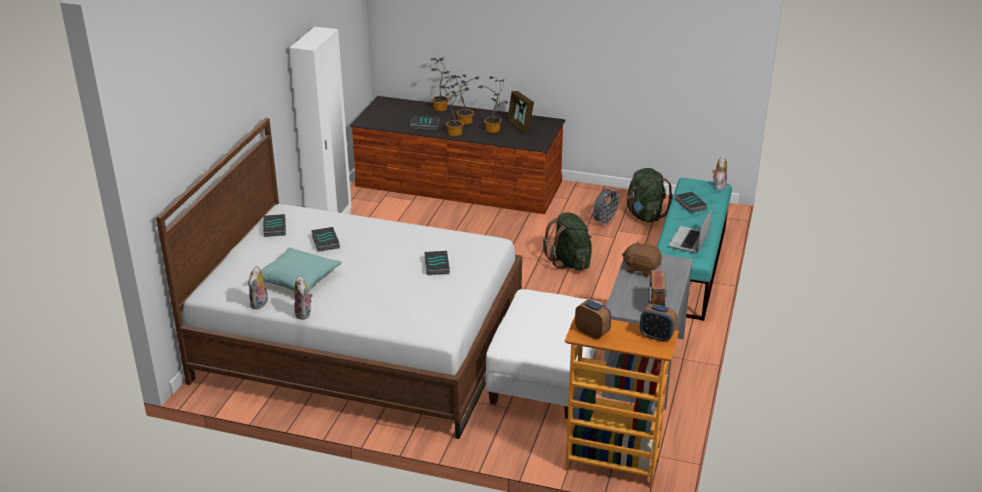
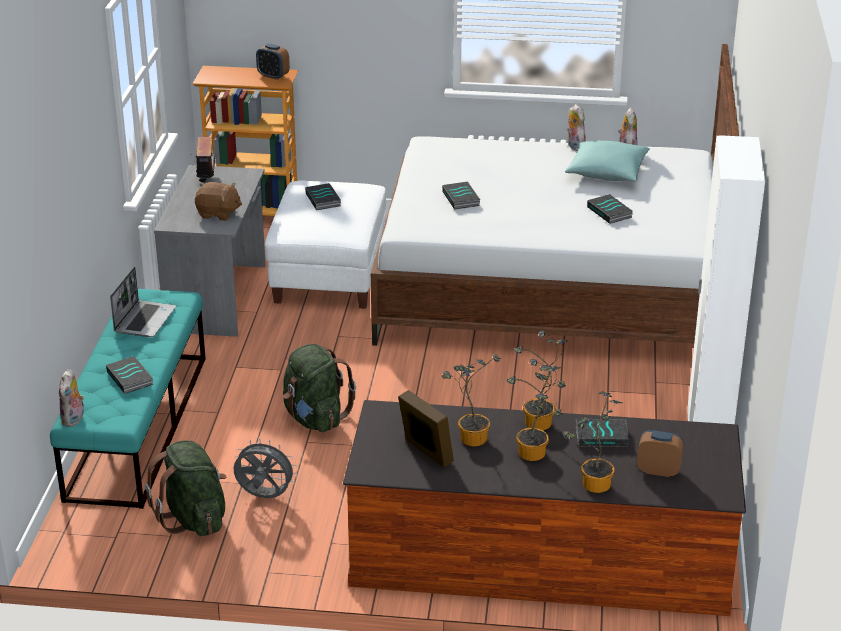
camera: 170 degrees right, 0 degrees up
book [263,214,286,237] -> book moved to [305,183,341,210]
grey fan [593,189,621,226] -> grey fan turned 75 degrees clockwise [234,439,297,498]
alarm clock [640,304,677,342] -> alarm clock moved to [637,430,683,477]

